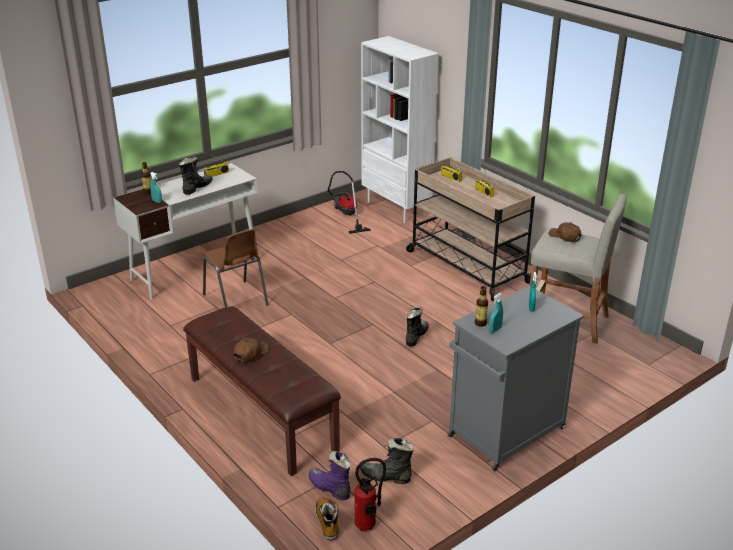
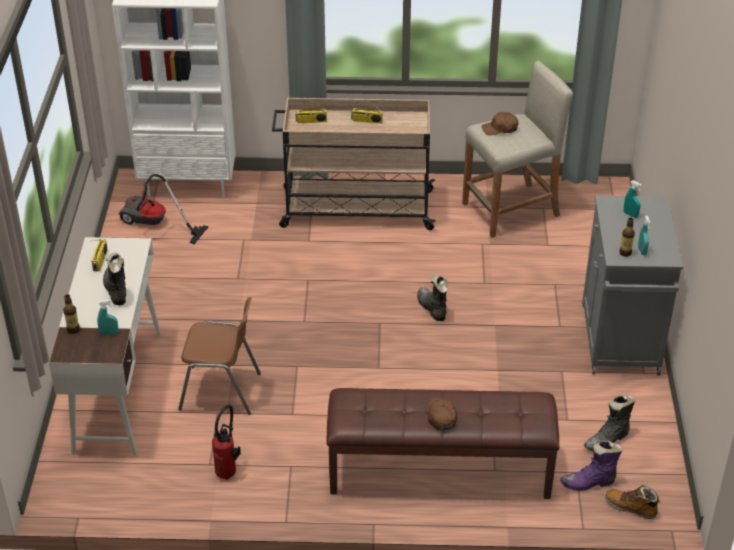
camera: 50 degrees left, 10 degrees up
fire extinguisher [354,458,386,531] -> fire extinguisher moved to [212,405,241,480]

